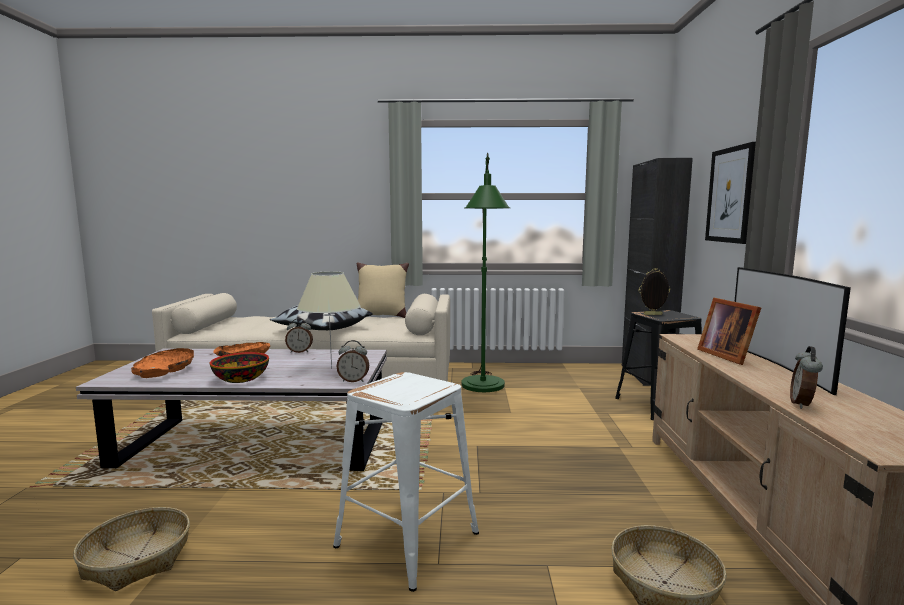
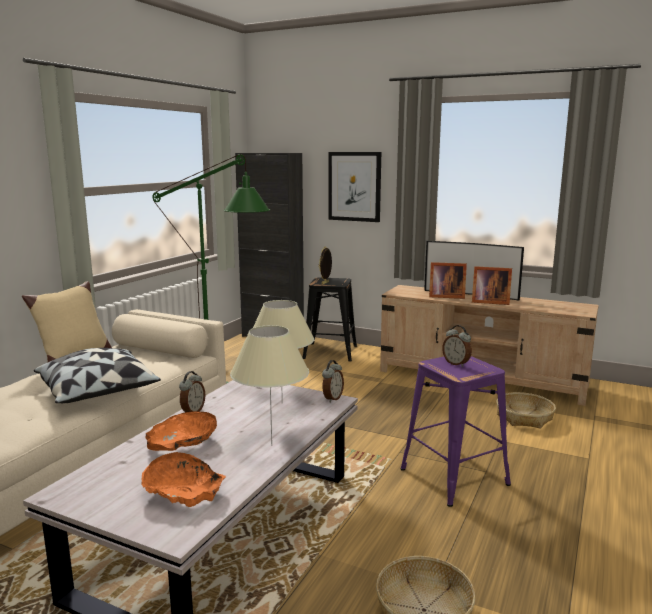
camera: 65 degrees left, 5 degrees up
bowl [210,352,269,383] -> beige table lamp [230,325,309,446]
white stool [333,372,479,592] -> purple stool [400,356,511,507]
alarm clock [790,346,823,409] -> alarm clock moved to [442,325,472,367]
none -> picture frame [472,266,512,305]

